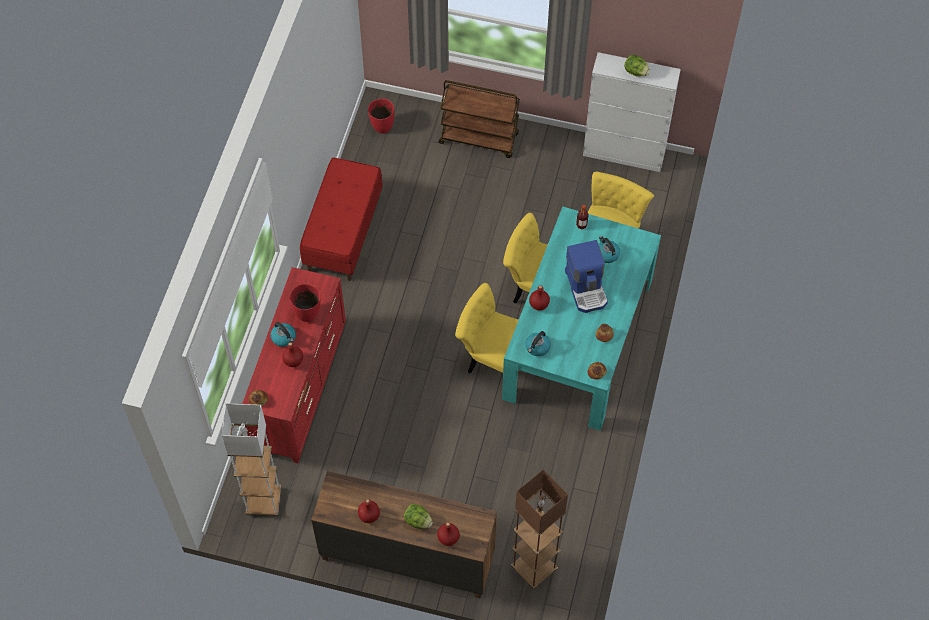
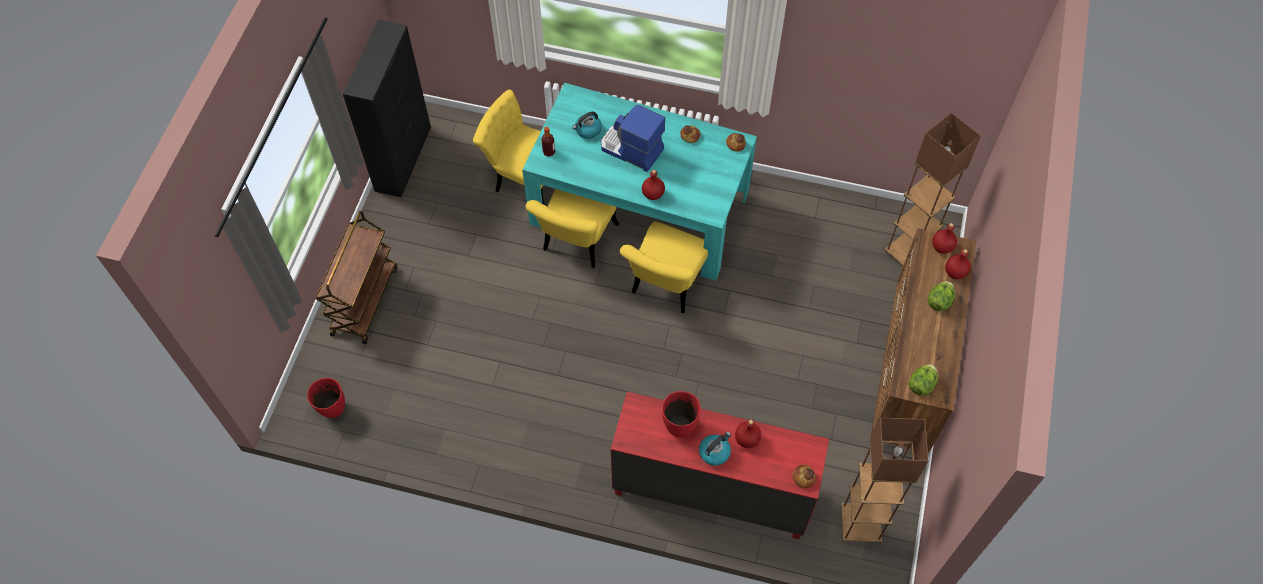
camera: 90 degrees left, 0 degrees up
white floor lamp [222,403,281,516] -> brown floor lamp [841,417,929,543]
red bench [300,158,383,281] -> none
red bottle [358,499,380,523] -> red bottle moved to [932,223,957,254]
kettle [526,331,551,356] -> none
coffee machine [565,240,608,313] -> coffee machine turned 135 degrees counterclockwise [601,105,665,172]
white cabinet [583,52,681,172] -> black cabinet [343,20,431,197]
lettuce [624,54,650,77] -> lettuce moved to [908,364,938,396]

